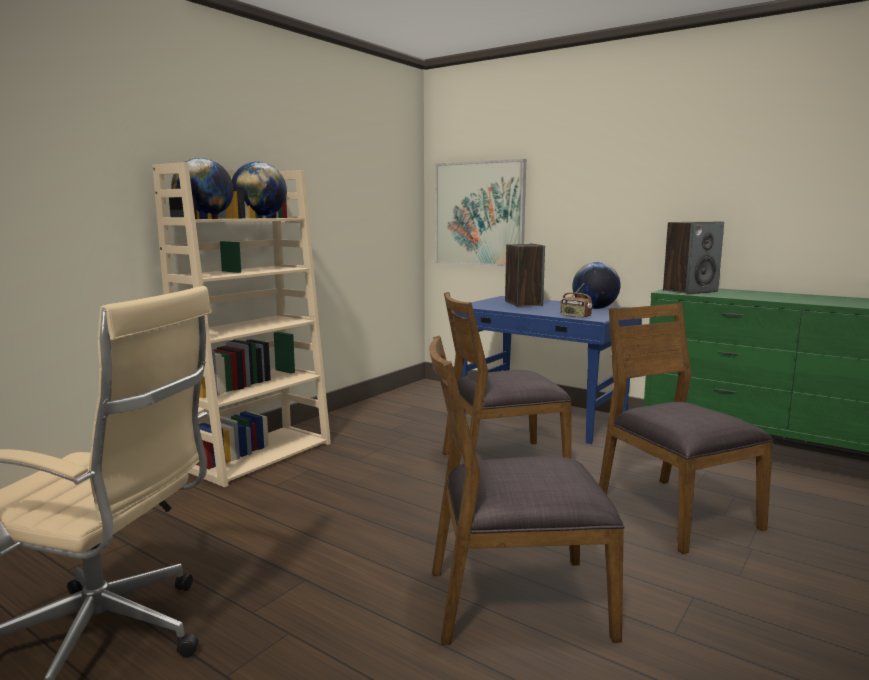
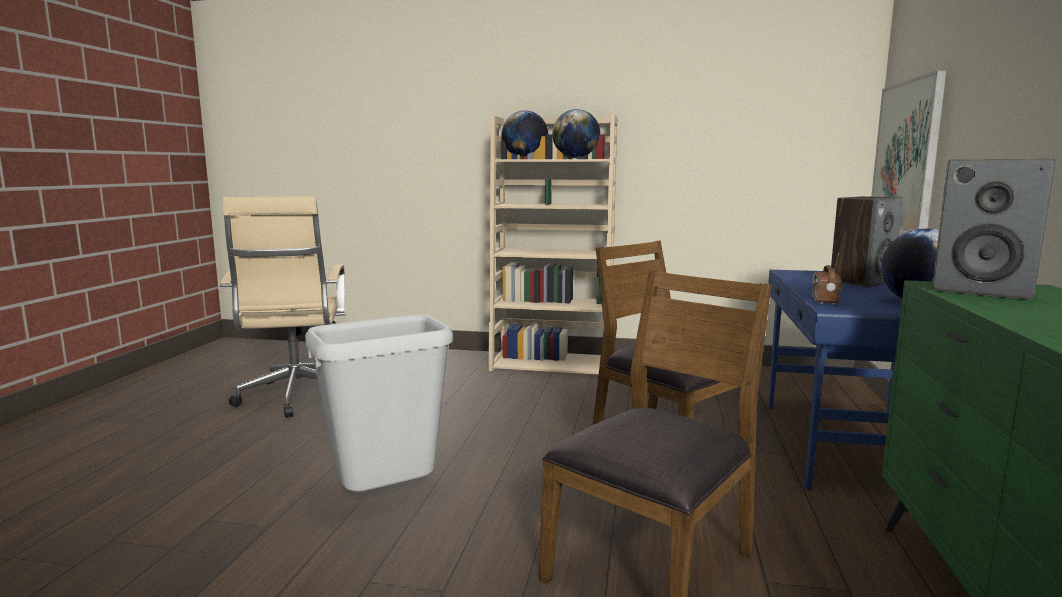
camera: 65 degrees right, 0 degrees up
brown chair [429,335,624,645] -> grey trash can [305,315,453,492]

